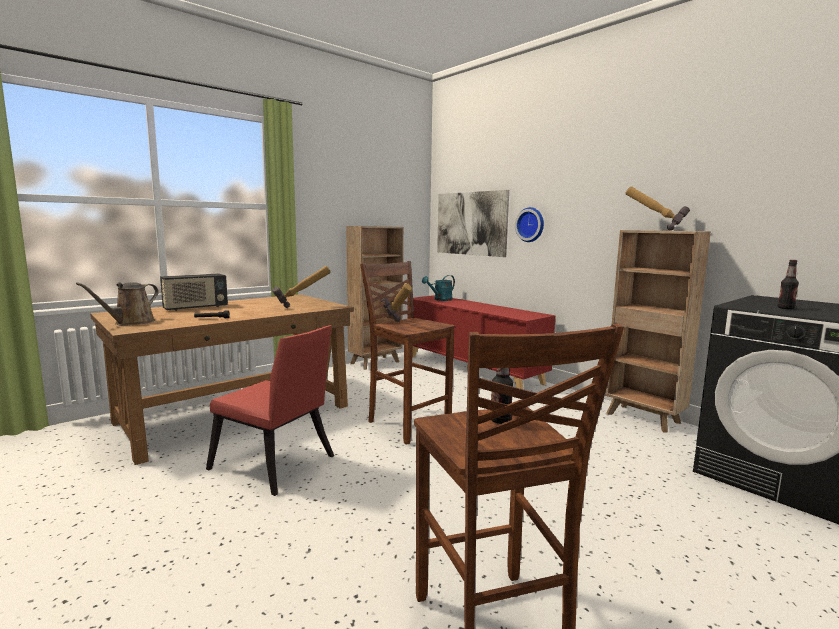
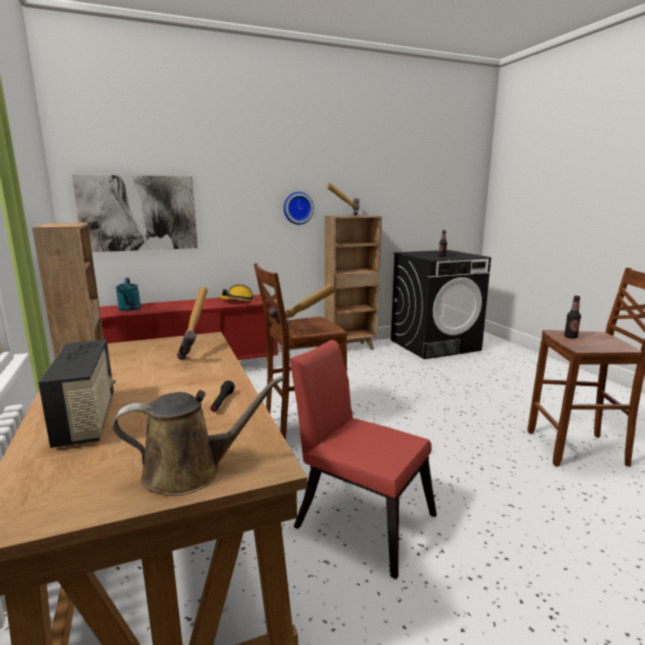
camera: 70 degrees left, 5 degrees up
brown watering can [76,282,159,326] -> brown watering can turned 60 degrees counterclockwise [113,376,284,496]
red chair [206,325,334,496] -> red chair turned 105 degrees counterclockwise [290,340,437,579]
wall clock [515,207,544,242] -> wall clock moved to [284,192,314,225]
none -> hard hat [219,284,255,302]

